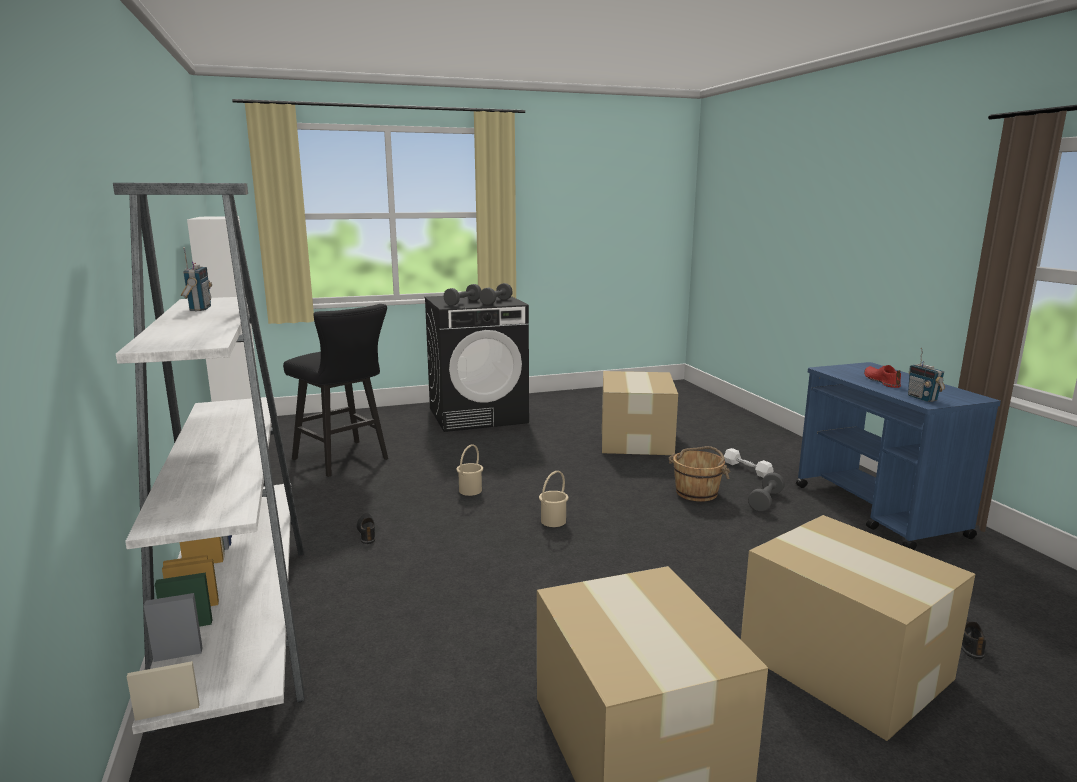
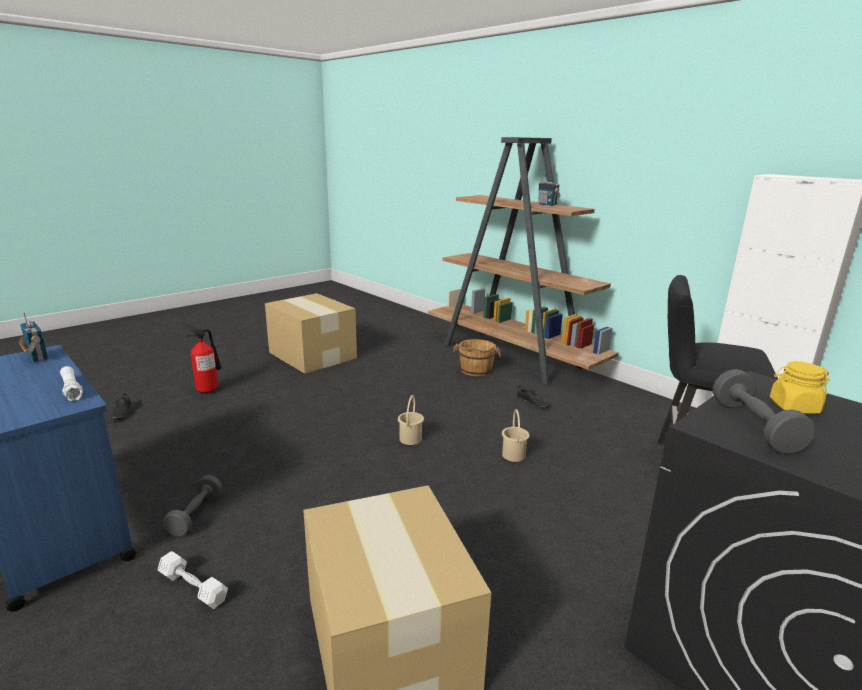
camera: 155 degrees right, 5 degrees up
white bookcase [113,183,304,734] -> brown bookcase [428,137,619,385]
grey dumbbell [443,284,481,306] -> yellow jar [770,361,830,414]
brown bucket [669,446,730,502] -> brown bucket moved to [453,339,501,377]
cardboard box [741,515,975,741] -> fire extinguisher [185,324,222,393]
red shoe [864,365,901,388] -> none
none -> white flashlight [60,366,83,401]

